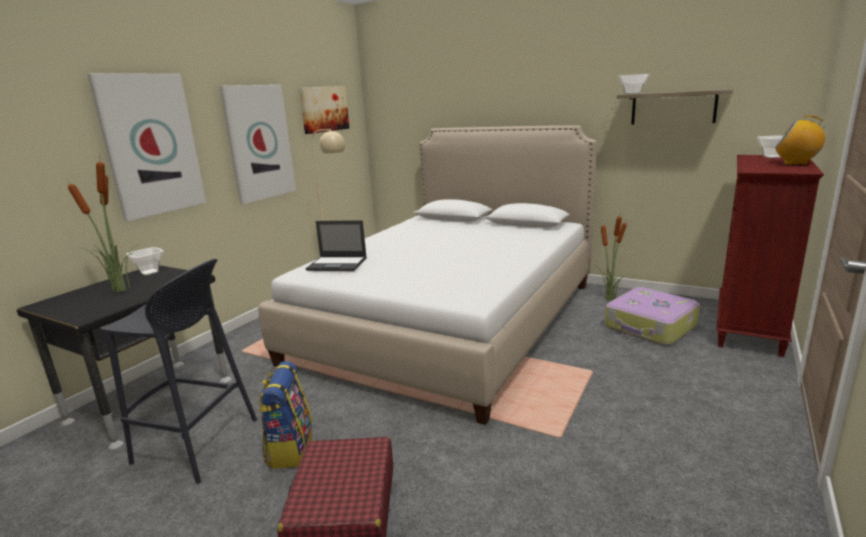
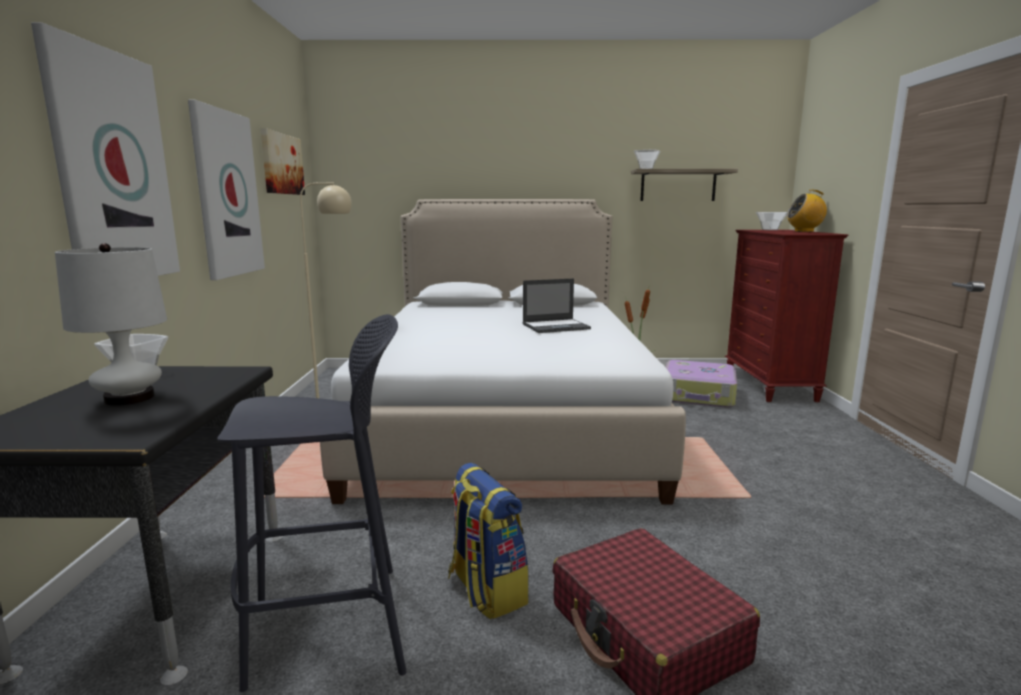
camera: 30 degrees left, 5 degrees down
potted plant [65,161,139,292] -> white table lamp [55,243,167,406]
laptop [306,220,367,271] -> laptop moved to [523,278,591,333]

